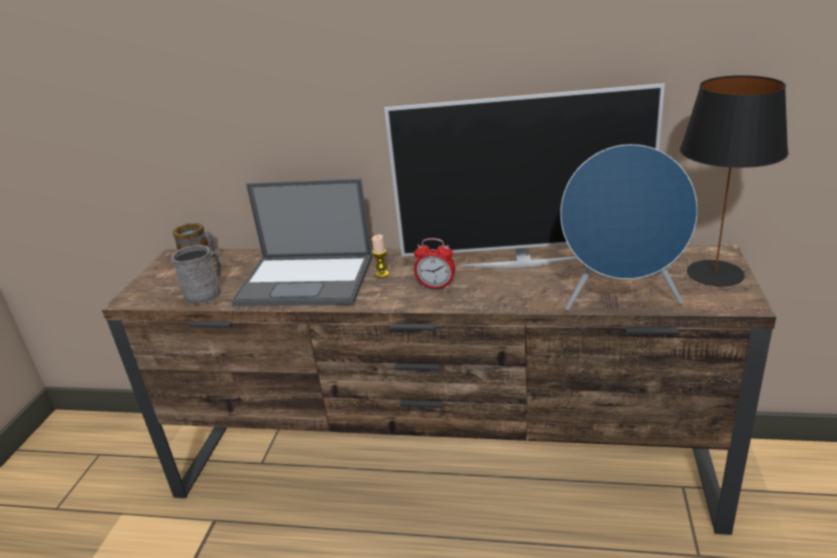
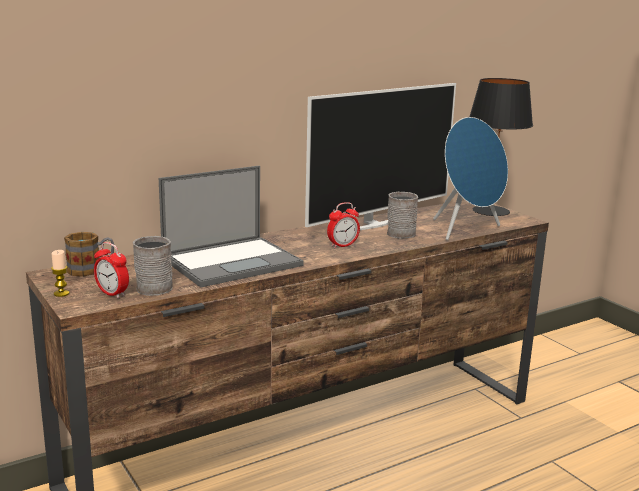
camera: 45 degrees left, 10 degrees down
candle [372,234,389,278] -> candle moved to [51,250,69,297]
none -> alarm clock [94,242,129,299]
none -> grey mug [387,192,418,239]

